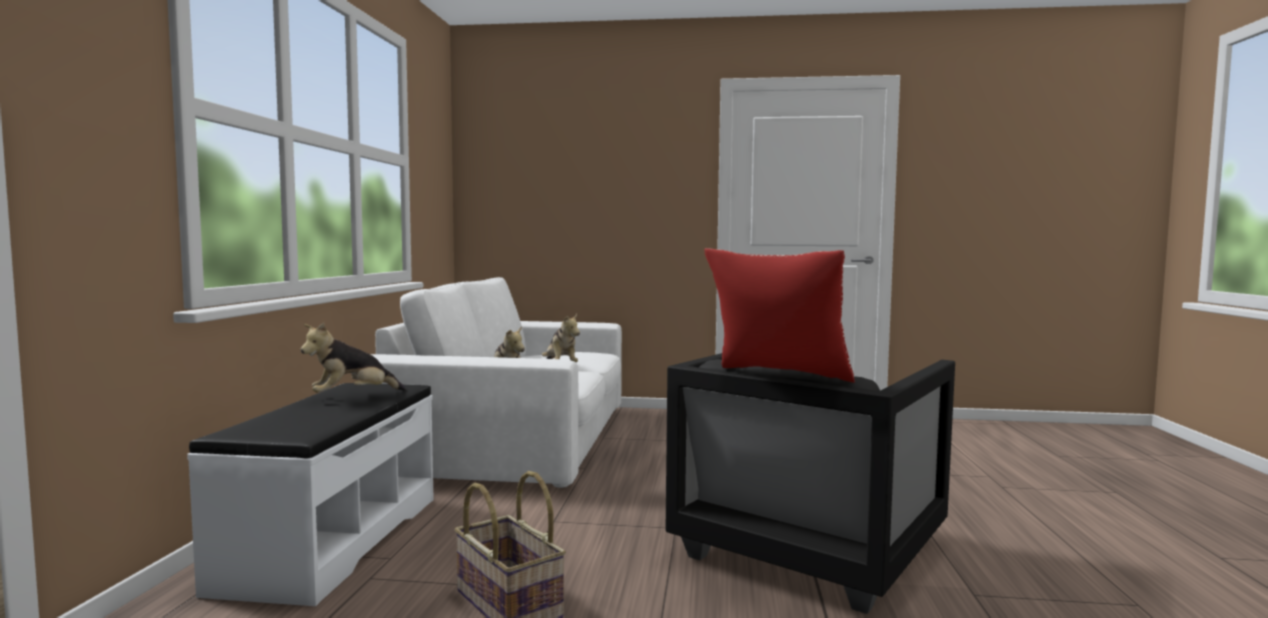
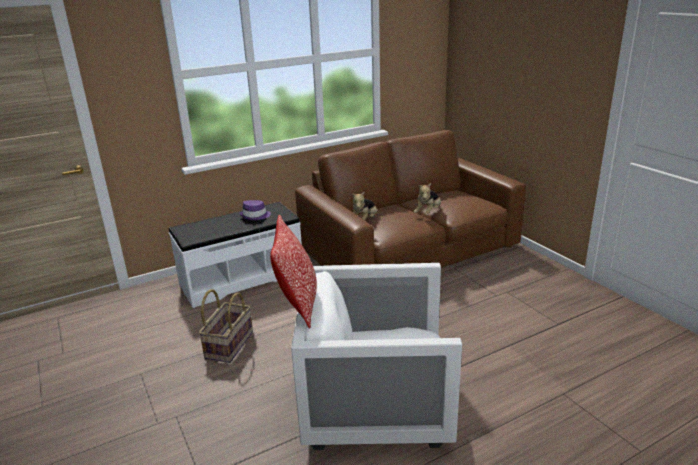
camera: 55 degrees right, 20 degrees up
plush toy [300,323,406,393] -> purple hat [239,200,271,220]
white sofa [370,277,622,488] -> brown sofa [295,130,526,268]
black armchair [666,353,955,614] -> white armchair [291,263,462,450]

